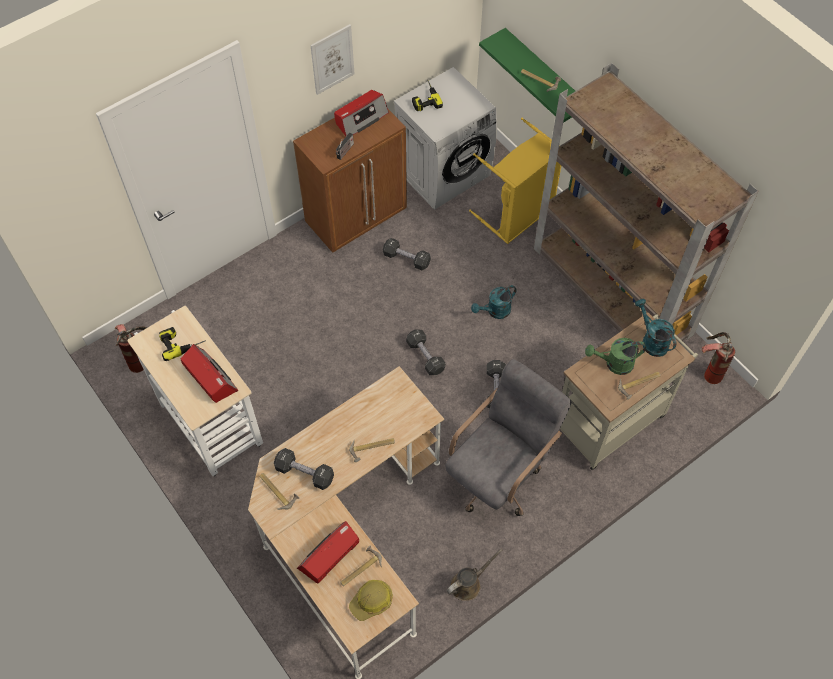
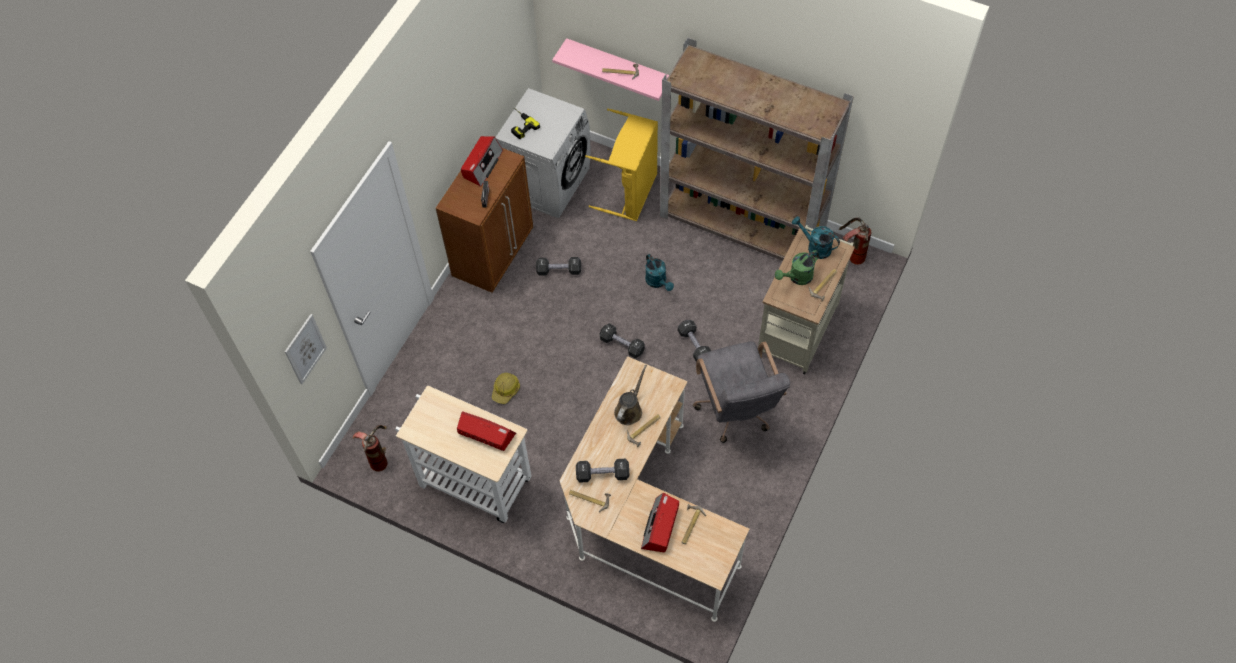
camera: 25 degrees left, 0 degrees up
power drill [159,327,206,361] -> none
picture [310,24,355,95] -> picture moved to [285,314,327,384]
hard hat [349,580,393,621] -> hard hat moved to [492,373,520,404]
grey office chair [445,359,572,516] -> grey office chair turned 150 degrees clockwise [693,341,790,443]
brown watering can [447,549,503,601] -> brown watering can moved to [614,365,647,425]
turquoise watering can [471,285,517,319] -> turquoise watering can turned 60 degrees counterclockwise [645,254,674,291]
green shelf [479,28,575,123] -> pink shelf [552,38,669,101]

